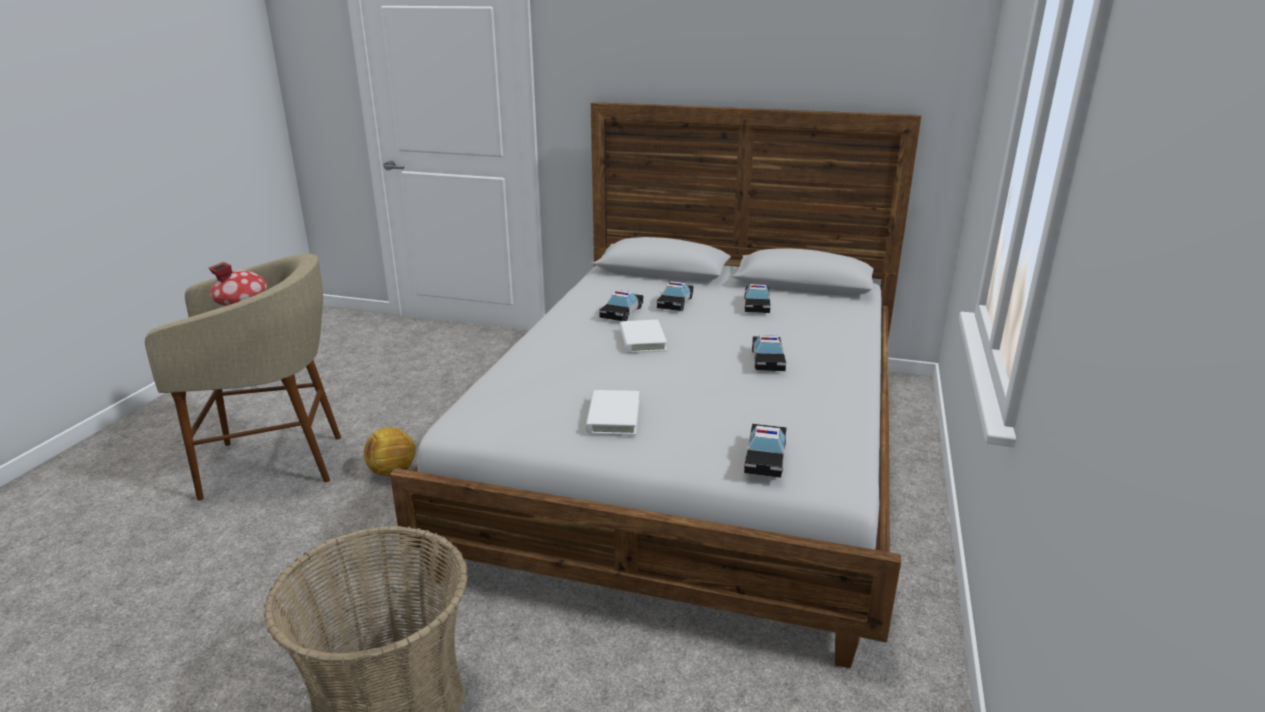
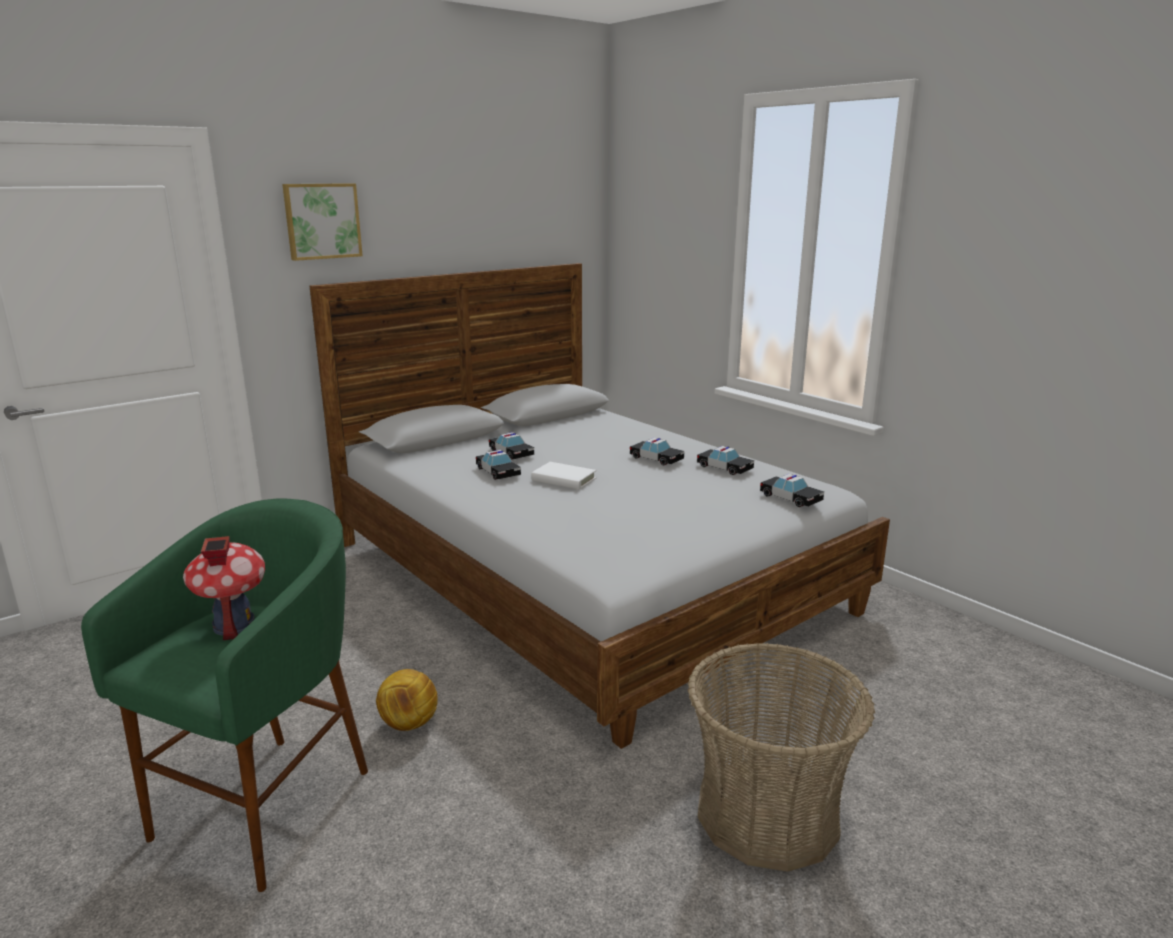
camera: 55 degrees left, 5 degrees down
beige stool [145,254,341,501] -> green stool [81,498,368,892]
white book [585,390,639,435] -> none
toy car [744,284,771,313] -> toy car moved to [697,446,754,475]
none -> picture [282,183,363,261]

